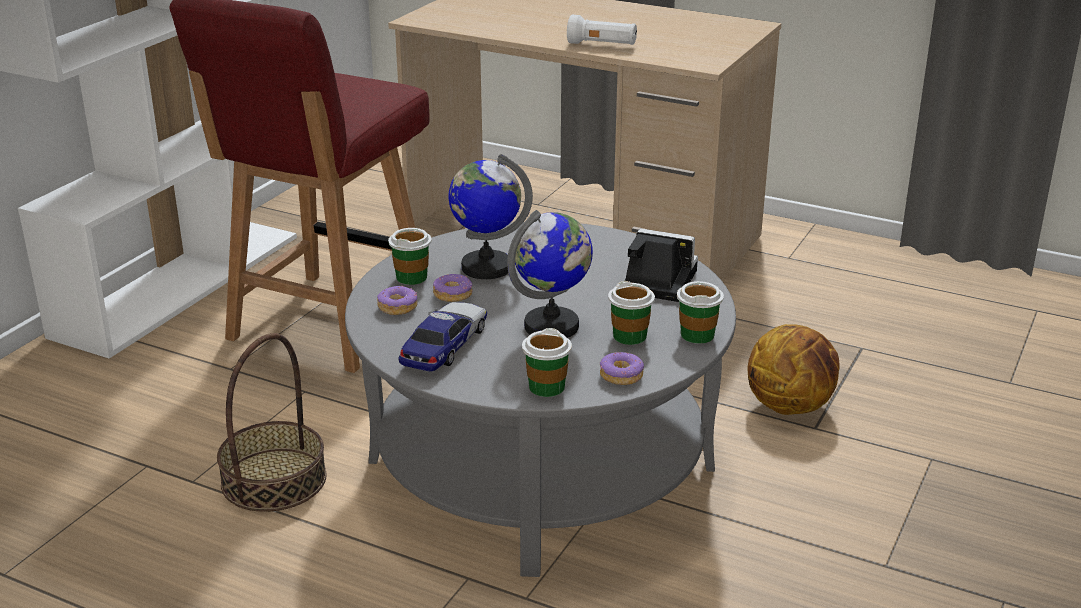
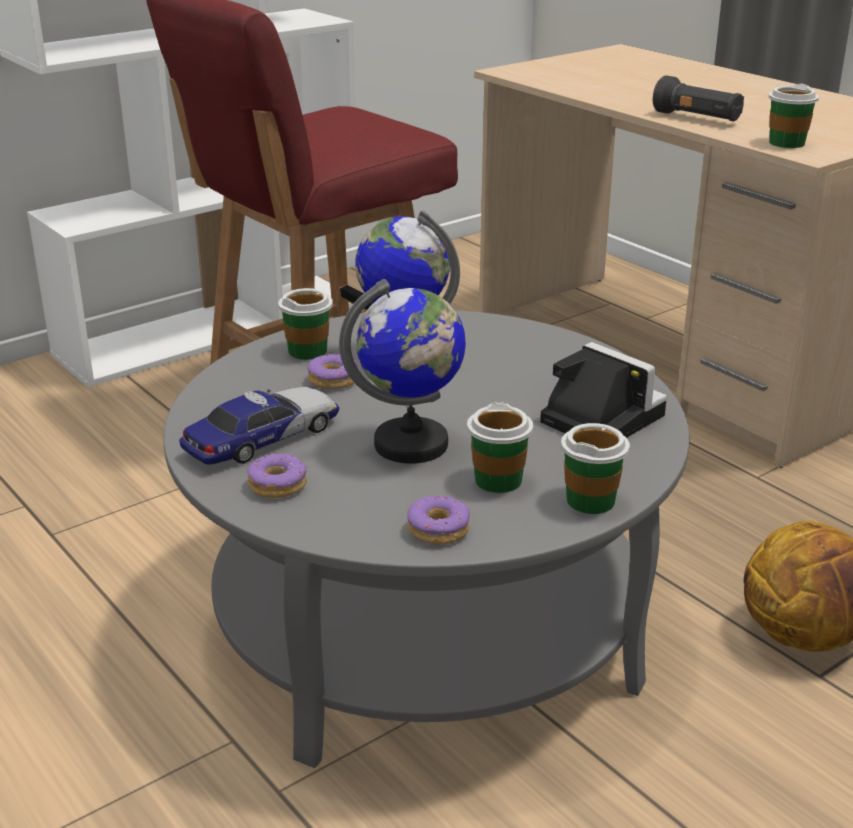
camera: 25 degrees right, 0 degrees up
basket [217,333,326,512] -> none
donut [377,286,418,315] -> donut moved to [247,454,307,498]
cup [522,328,572,397] -> cup moved to [769,84,819,148]
white flashlight [567,15,637,45] -> black flashlight [653,75,744,121]

